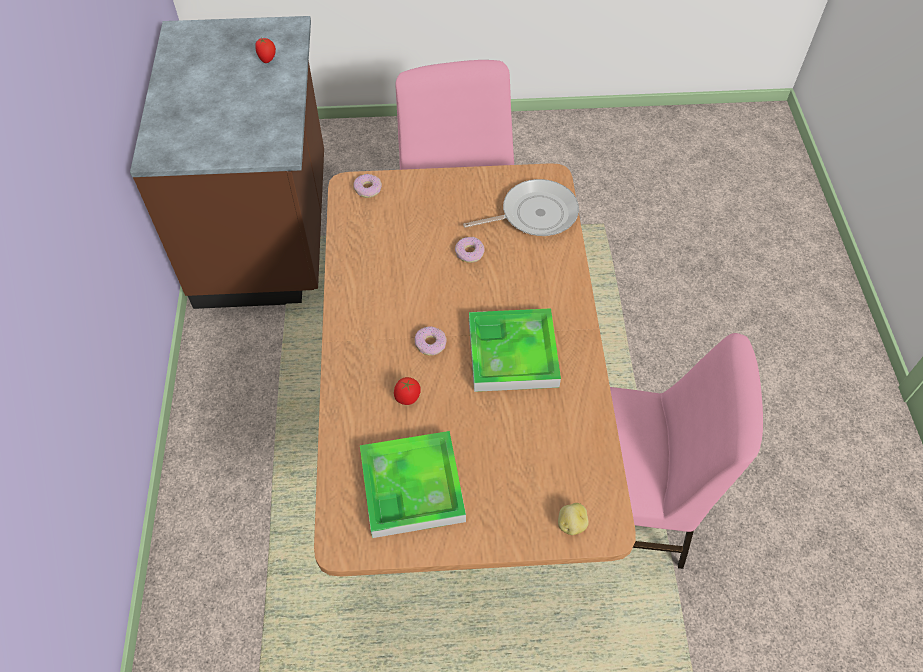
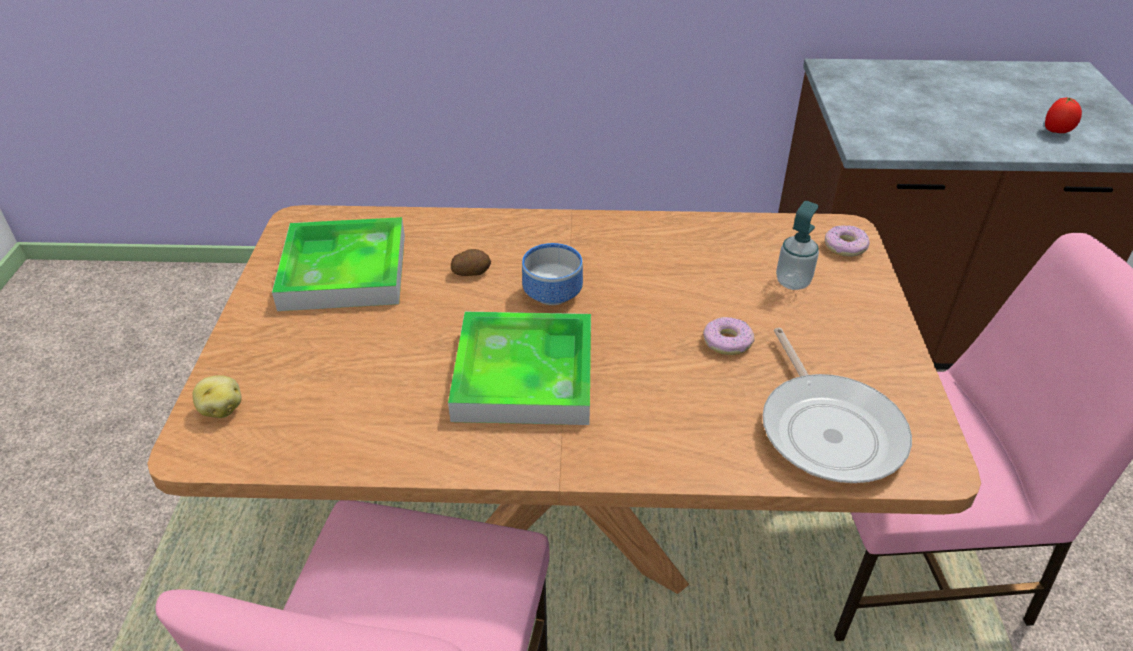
camera: 95 degrees right, 15 degrees down
tomato [394,377,421,405] -> potato [451,249,491,276]
donut [415,326,447,356] -> bowl [522,243,583,305]
none -> soap dispenser [776,201,819,290]

